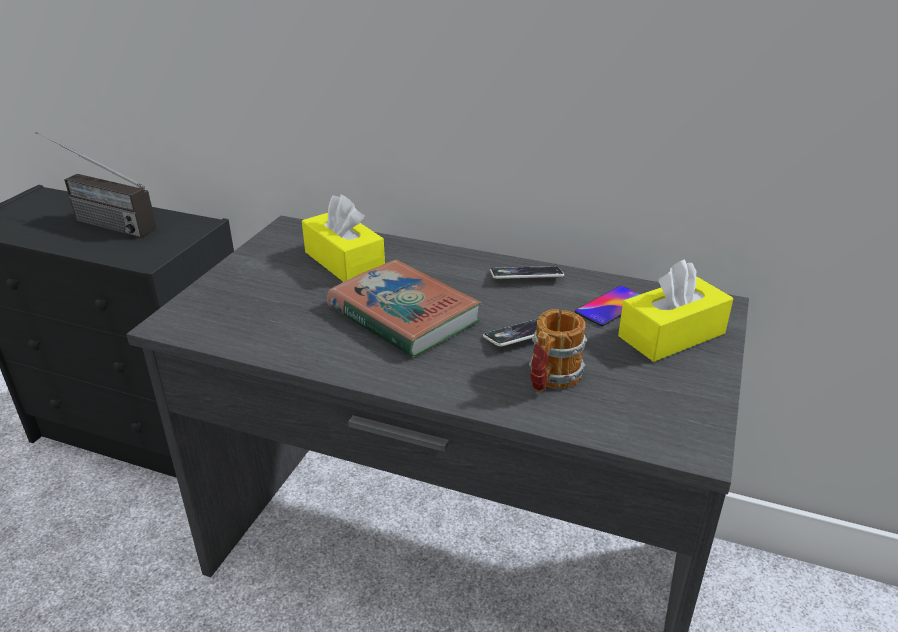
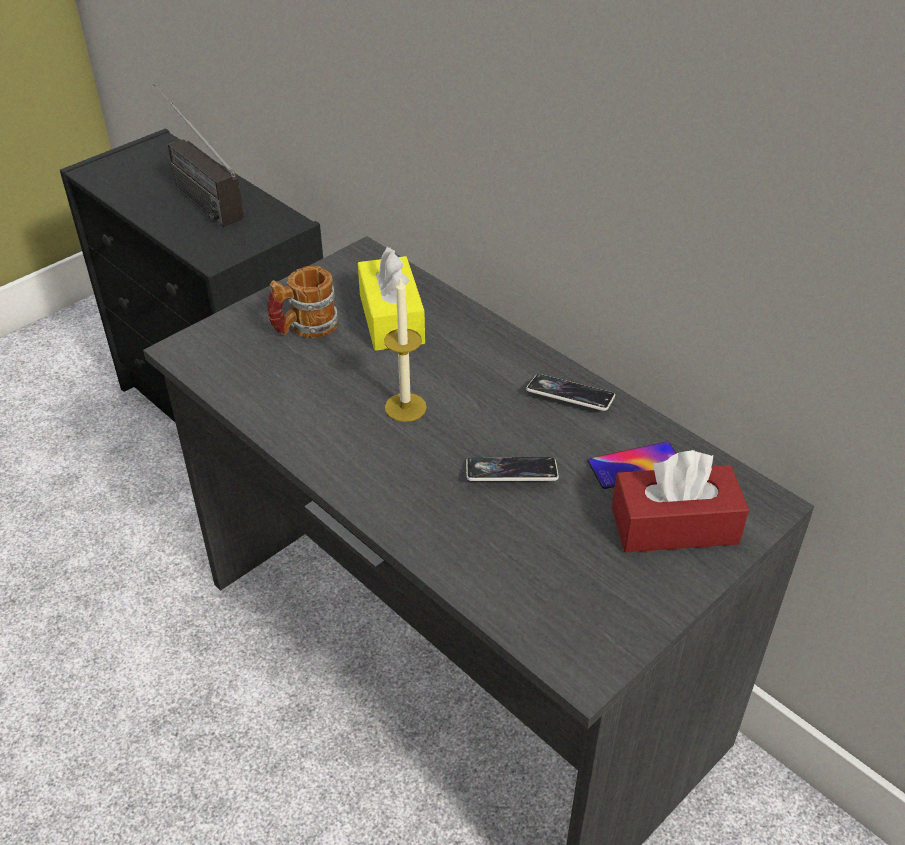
camera: 25 degrees right, 10 degrees up
book [327,260,482,358] -> candle [384,277,427,422]
mug [529,309,587,393] -> mug moved to [267,266,338,338]
yellow tissue box [618,259,733,362] -> red tissue box [612,450,749,553]

